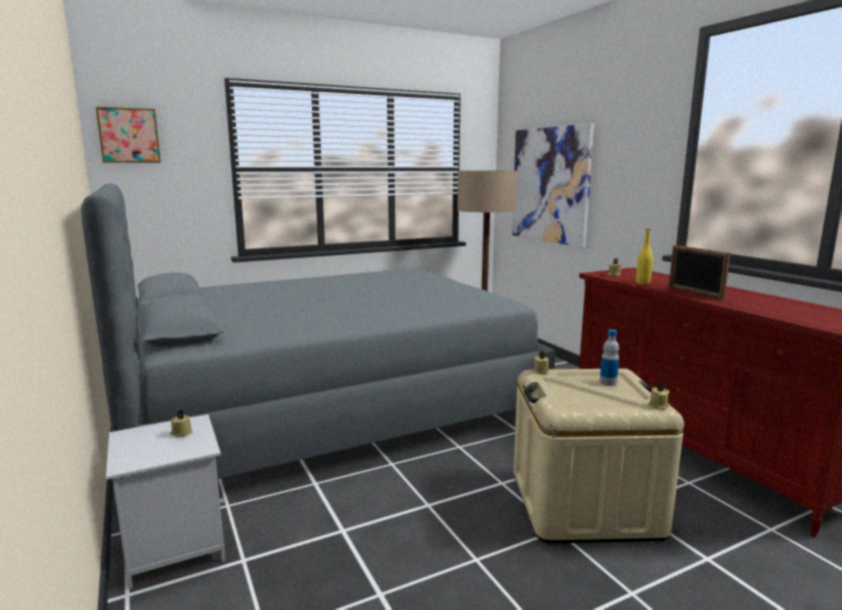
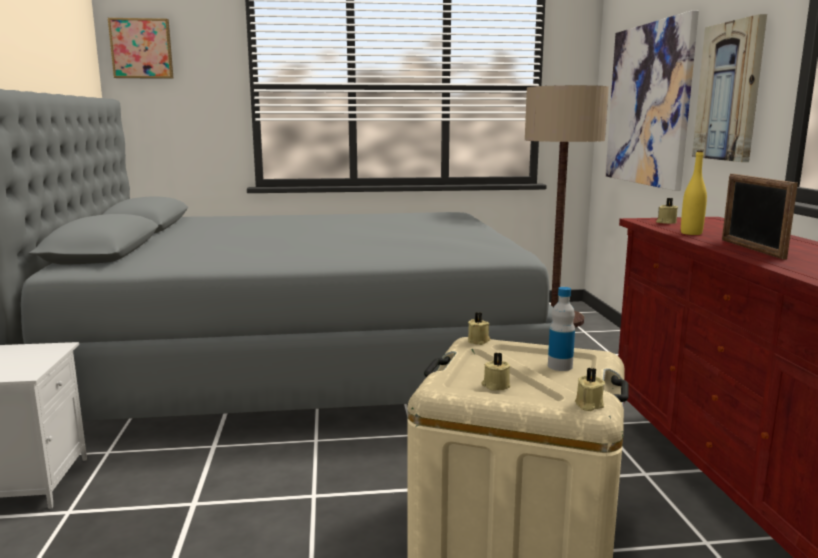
camera: 20 degrees right, 0 degrees up
beige candle [170,410,192,438] -> beige candle moved to [481,352,510,390]
none -> picture [692,14,767,162]

